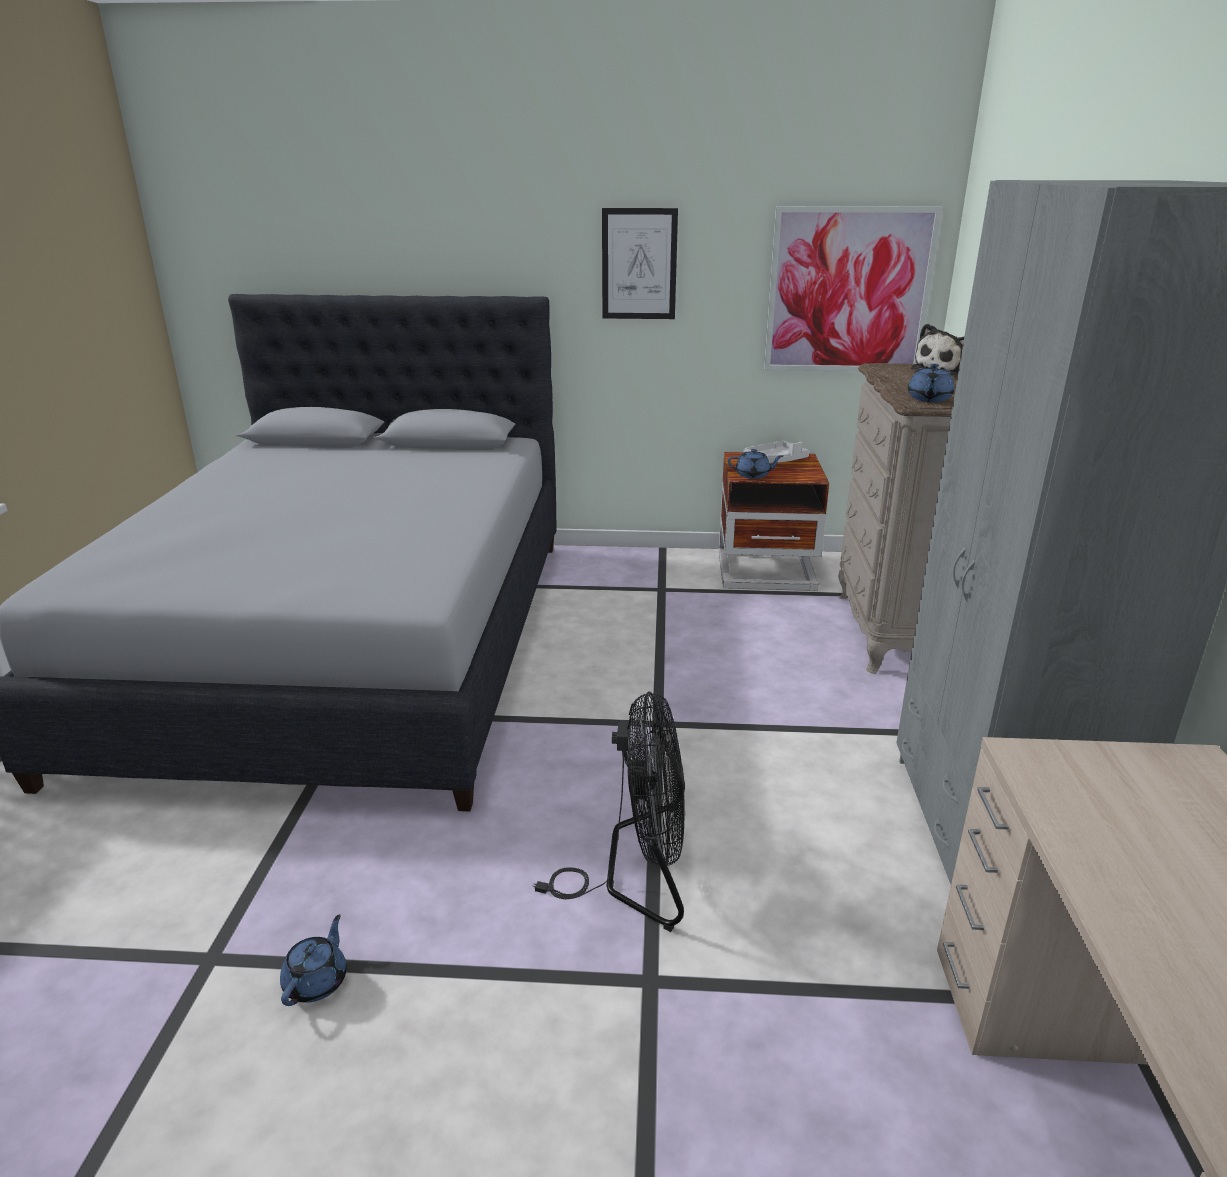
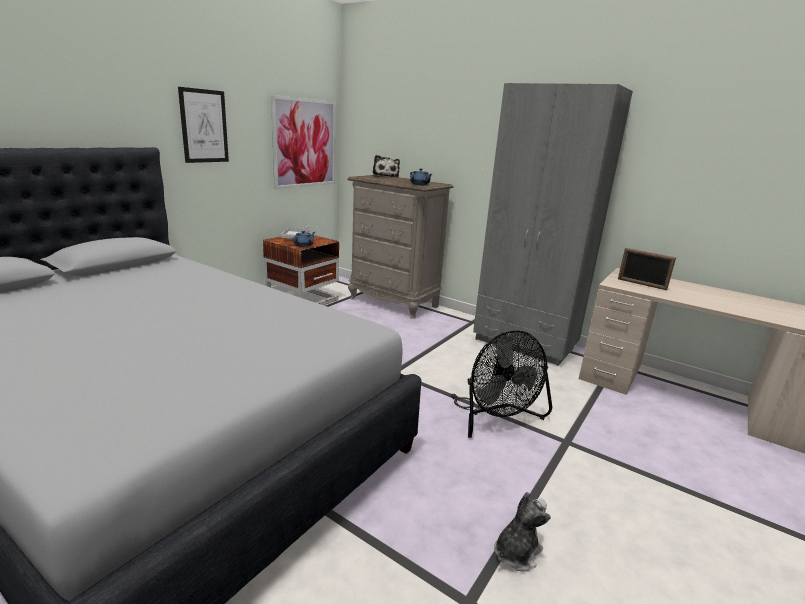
camera: 60 degrees left, 5 degrees down
blue teapot [280,914,347,1006] -> plush toy [494,492,551,572]
black fan [532,691,685,932] -> black fan turned 120 degrees clockwise [451,330,552,438]
none -> picture frame [618,248,676,290]

